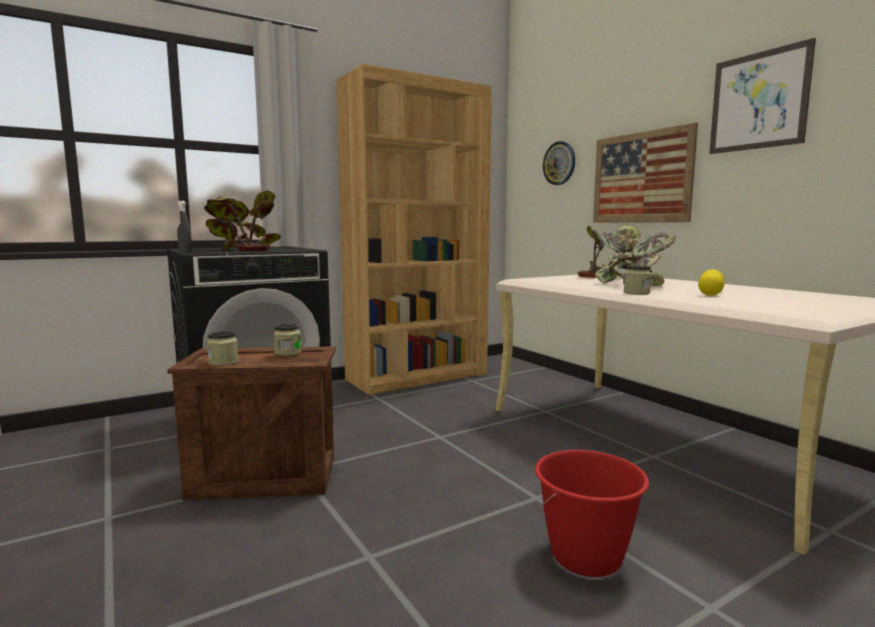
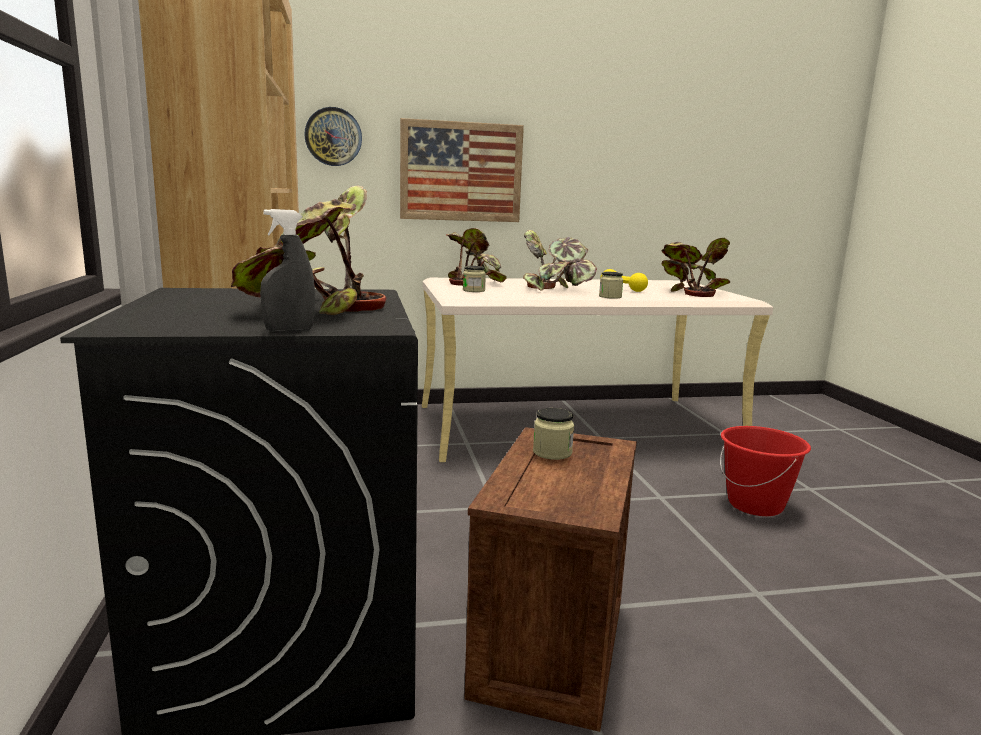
camera: 70 degrees left, 5 degrees up
jar [207,331,238,366] -> jar moved to [463,266,486,292]
picture [709,38,816,154] -> none
none -> potted plant [661,238,730,297]

